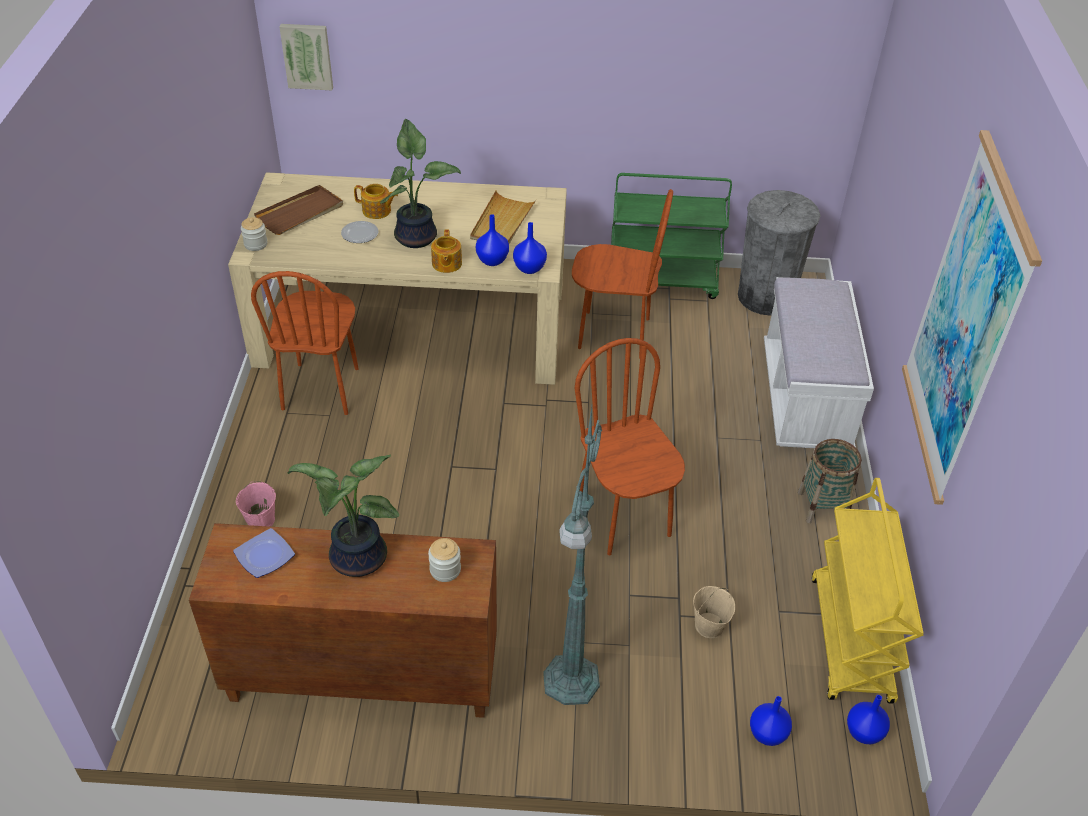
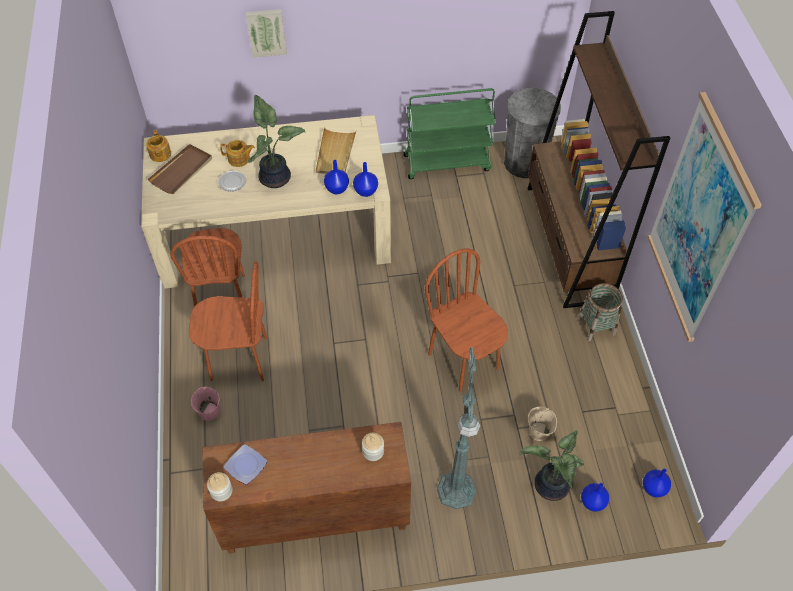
camera: 10 degrees left, 10 degrees up
jar [241,217,268,251] -> jar moved to [207,472,232,501]
picture [280,24,333,90] -> picture moved to [246,9,287,58]
potted plant [287,455,399,577] -> potted plant moved to [519,430,584,501]
teapot [431,230,462,273] -> teapot moved to [146,130,171,162]
brown chair [572,189,673,358] -> brown chair moved to [189,261,267,382]
white bench [764,277,874,448] -> brown bookcase [527,11,670,308]
yellow cart [812,478,923,704] -> none

